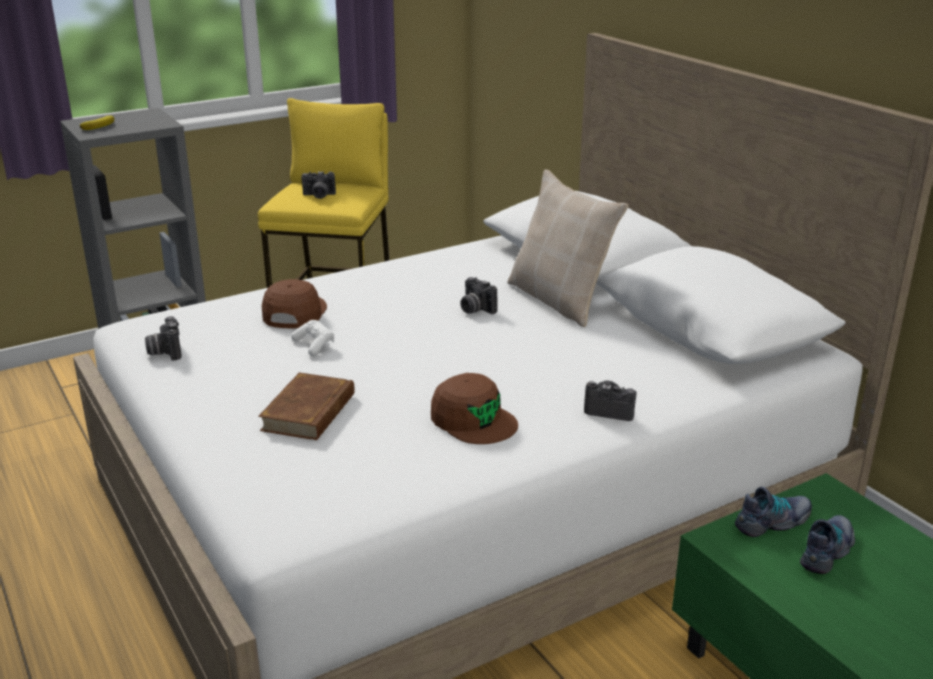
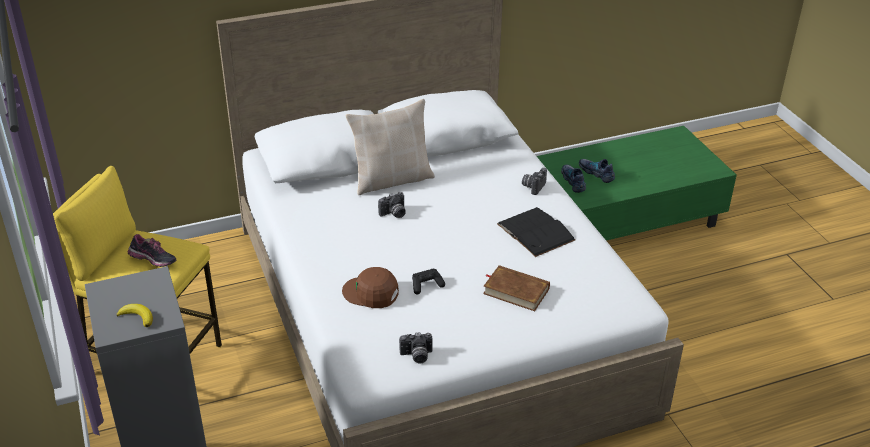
camera: 80 degrees left, 10 degrees up
white game controller [291,320,334,356] -> black game controller [412,269,445,294]
camera [301,171,336,199] -> shoe [128,234,176,267]
brown cap [431,373,518,444] -> black book [497,207,575,257]

